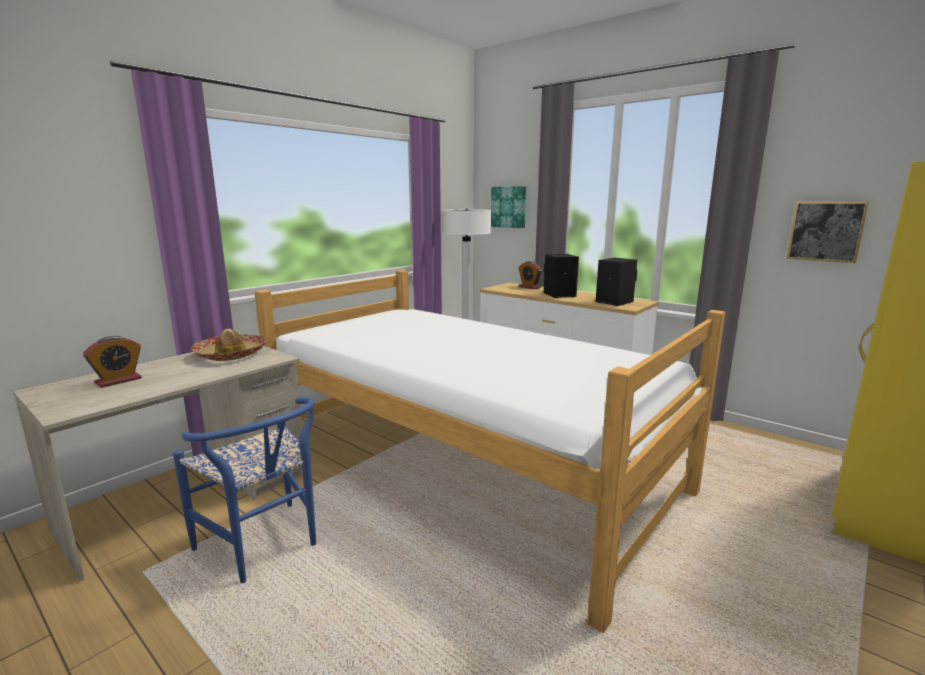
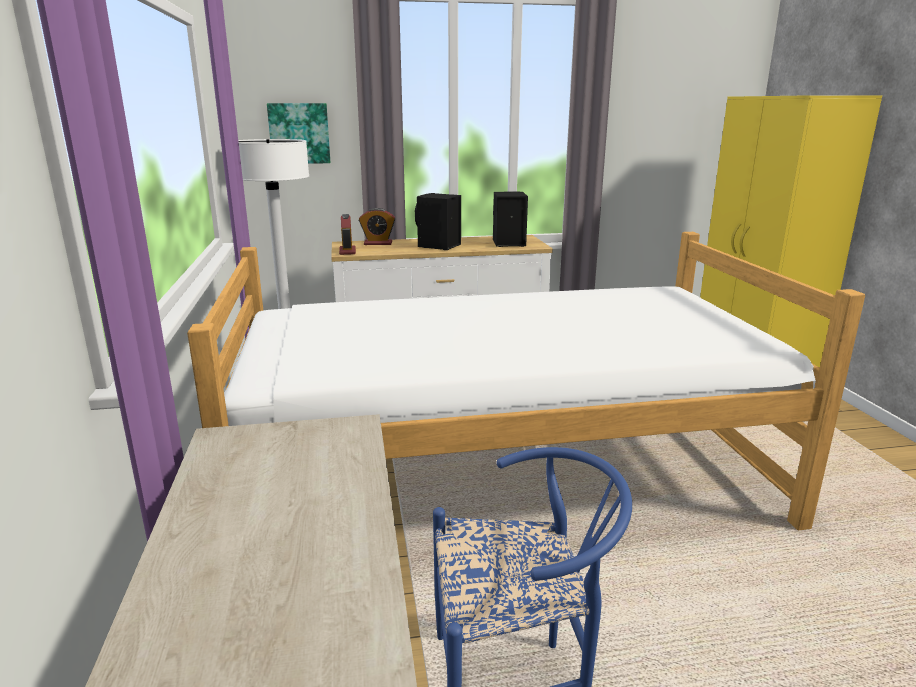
camera: 50 degrees left, 5 degrees up
alarm clock [83,336,142,388] -> alarm clock moved to [339,214,356,255]
hat [191,329,267,361] -> none
picture [786,201,869,263] -> none

